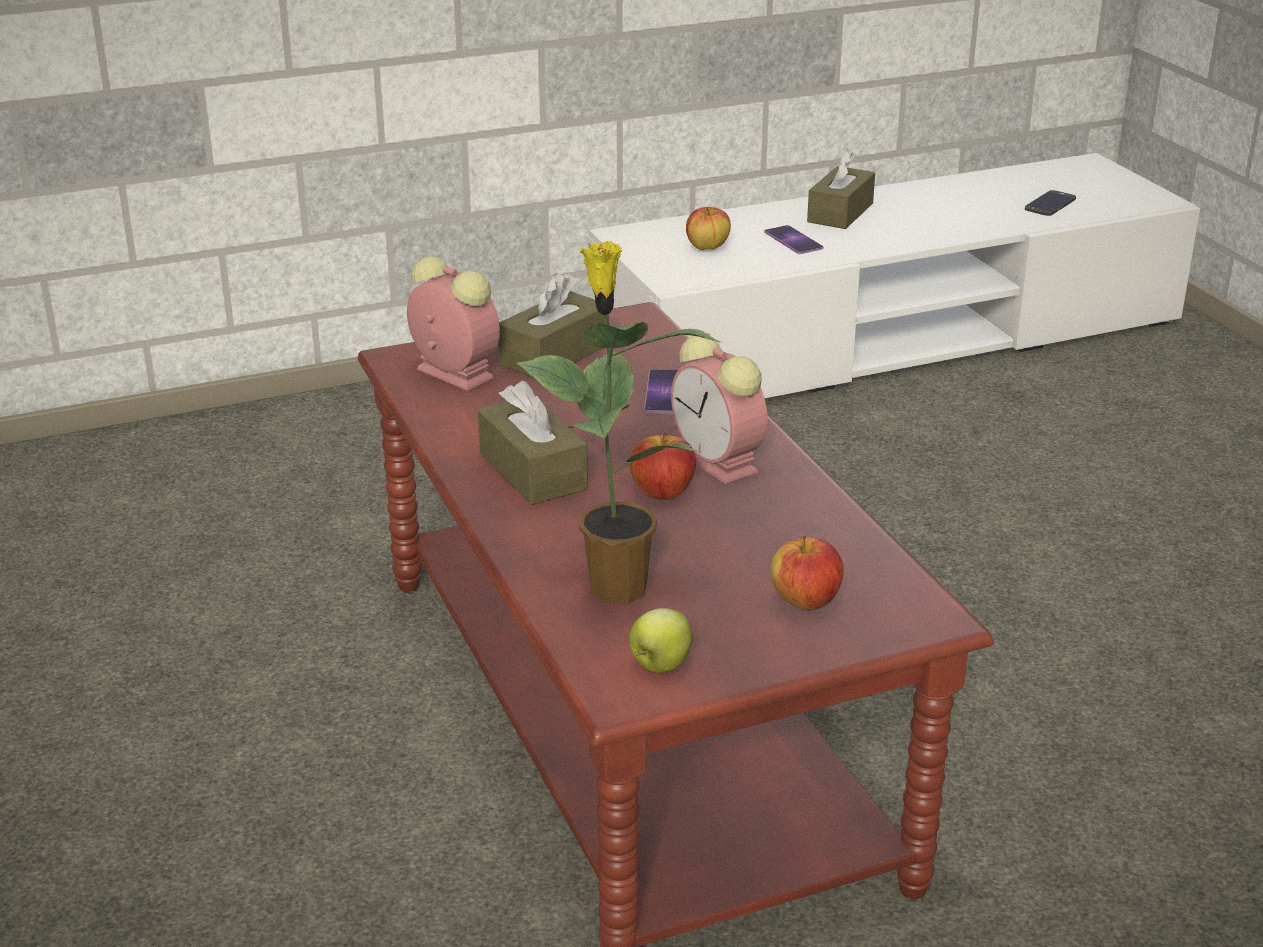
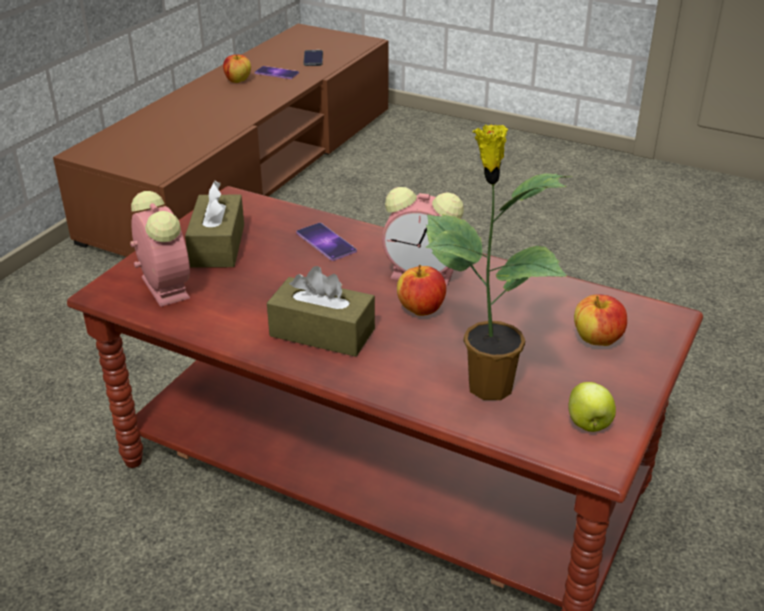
camera: 40 degrees left, 5 degrees up
alarm clock [407,256,500,390] -> alarm clock turned 60 degrees clockwise [130,191,190,307]
white tv stand [589,153,1200,398] -> brown tv stand [53,24,389,257]
apple [686,207,731,250] -> apple moved to [223,54,251,83]
phone [764,225,823,254] -> phone moved to [254,66,299,79]
brown tissue box [807,149,875,229] -> none

